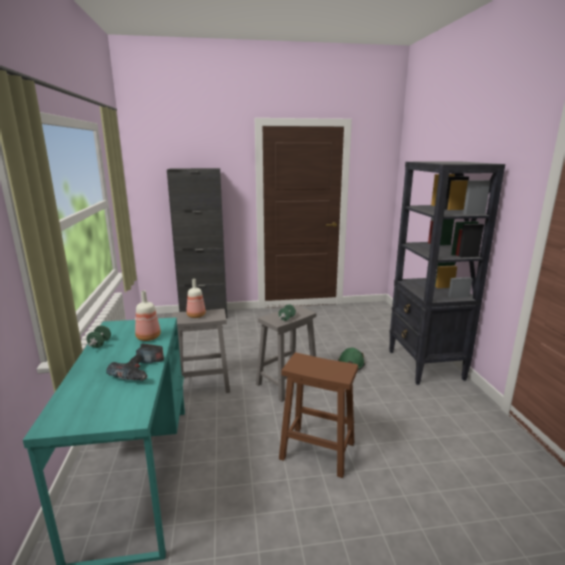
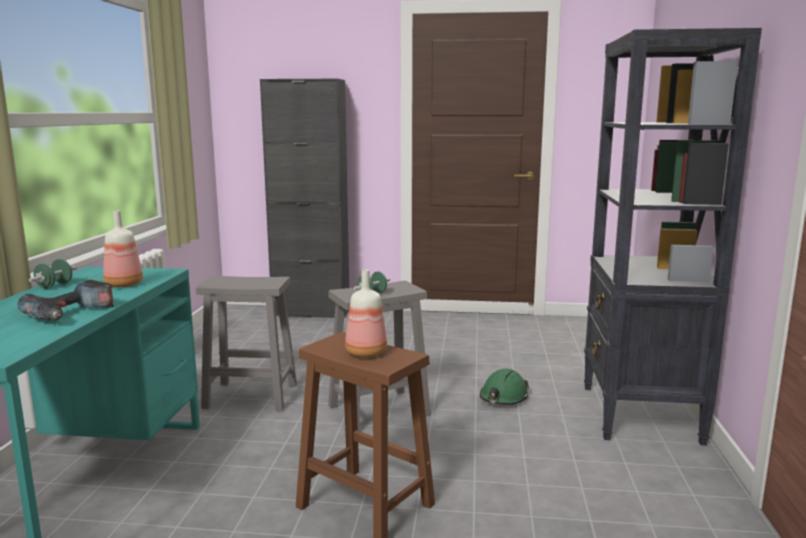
camera: 15 degrees right, 5 degrees down
bottle [186,279,206,318] -> bottle moved to [345,269,387,357]

